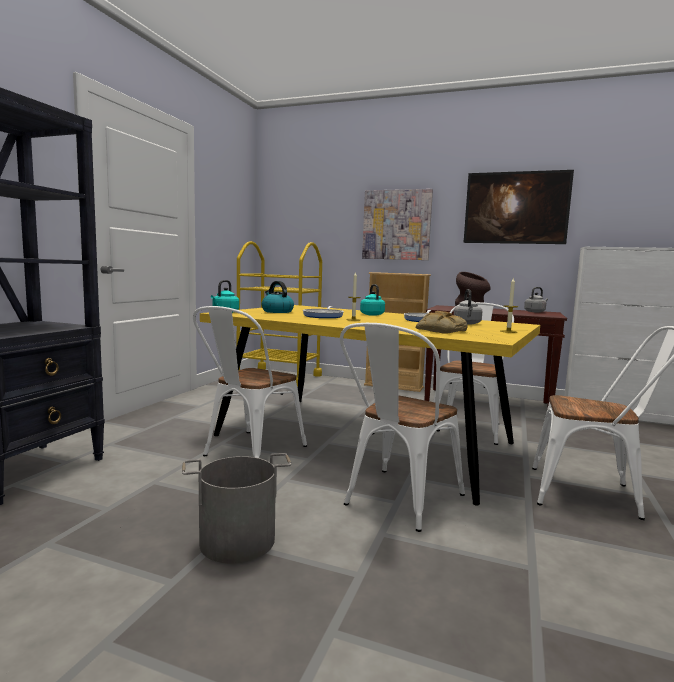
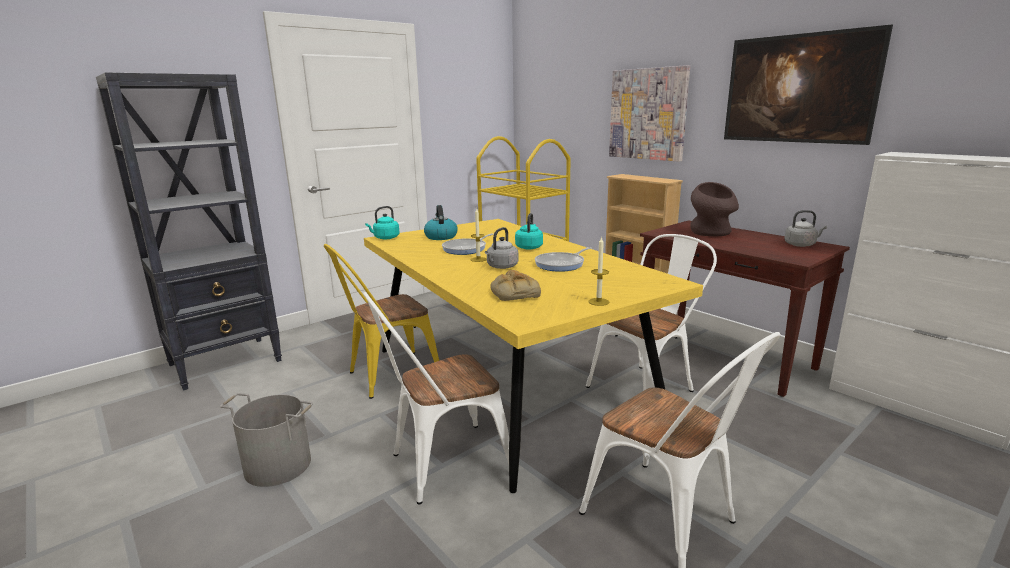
camera: 30 degrees right, 10 degrees up
white chair [193,306,307,458] -> yellow chair [324,244,439,399]
grey kettle [454,289,482,324] -> grey kettle moved to [485,227,518,269]

